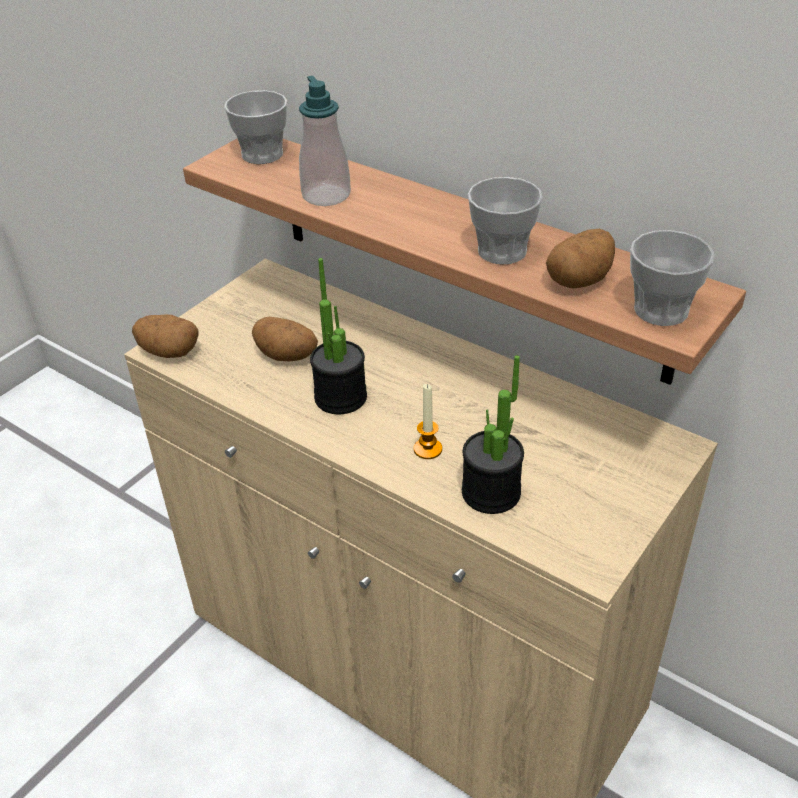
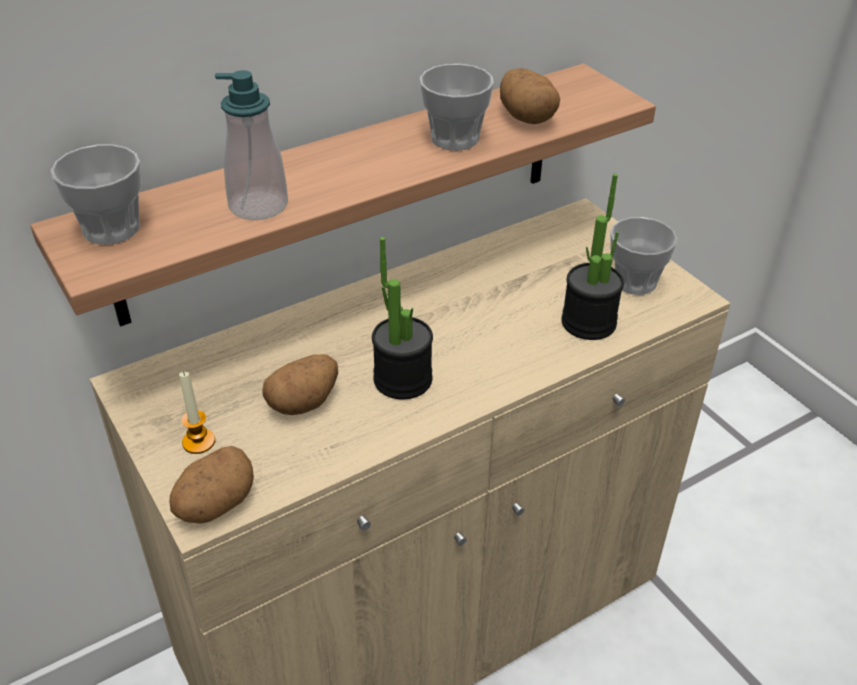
camera: 70 degrees left, 0 degrees up
candle [414,384,442,459] -> candle moved to [179,371,215,454]
cup [630,230,715,326] -> cup moved to [610,217,677,295]

